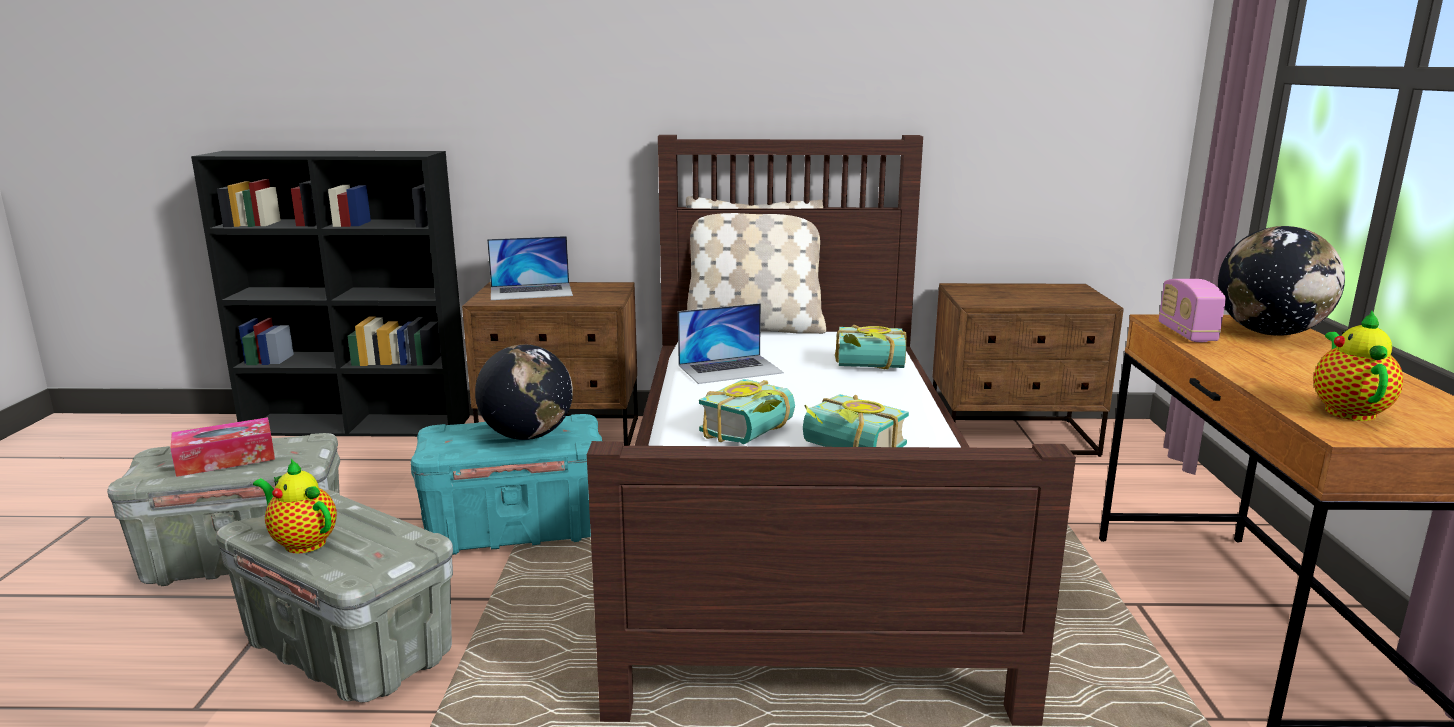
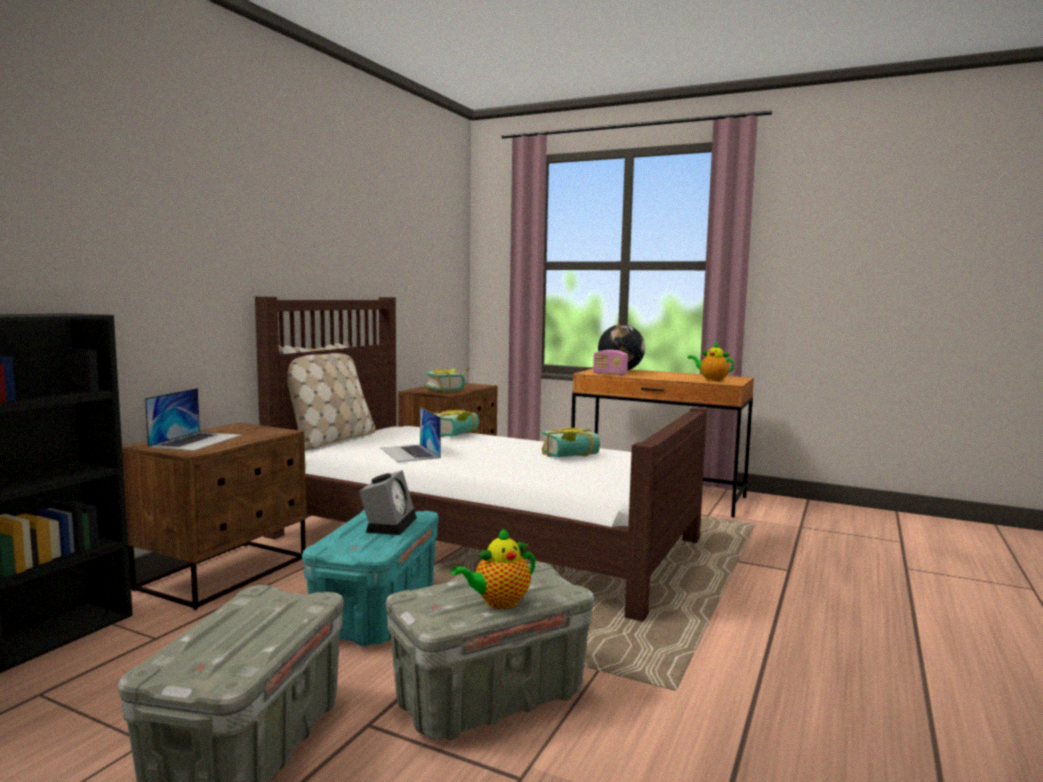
camera: 65 degrees left, 10 degrees down
tissue box [170,417,275,477] -> none
globe [475,344,573,440] -> alarm clock [359,470,417,535]
laptop [678,303,784,384] -> laptop turned 150 degrees clockwise [381,407,441,462]
book [699,379,795,444] -> book moved to [425,367,470,392]

